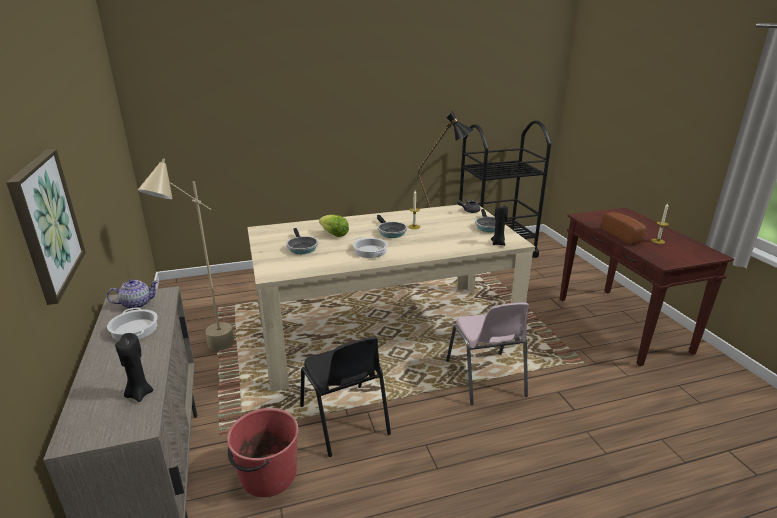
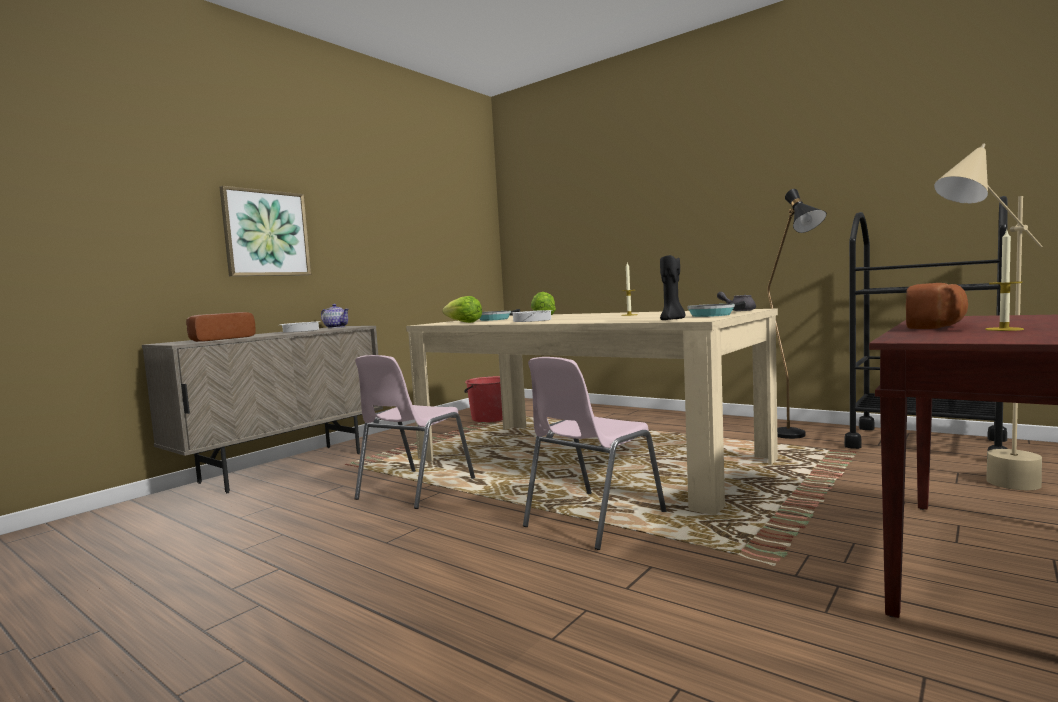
camera: 55 degrees right, 20 degrees down
black candle [115,333,153,402] -> bread [186,312,256,342]
beige floor lamp [138,158,234,351] -> beige floor lamp moved to [934,143,1042,490]
red bucket [227,408,299,497] -> red bucket moved to [464,376,503,422]
black chair [300,336,391,457] -> pink chair [355,355,475,509]
frying pan [377,215,407,238] -> none
none -> lettuce [443,296,482,323]

